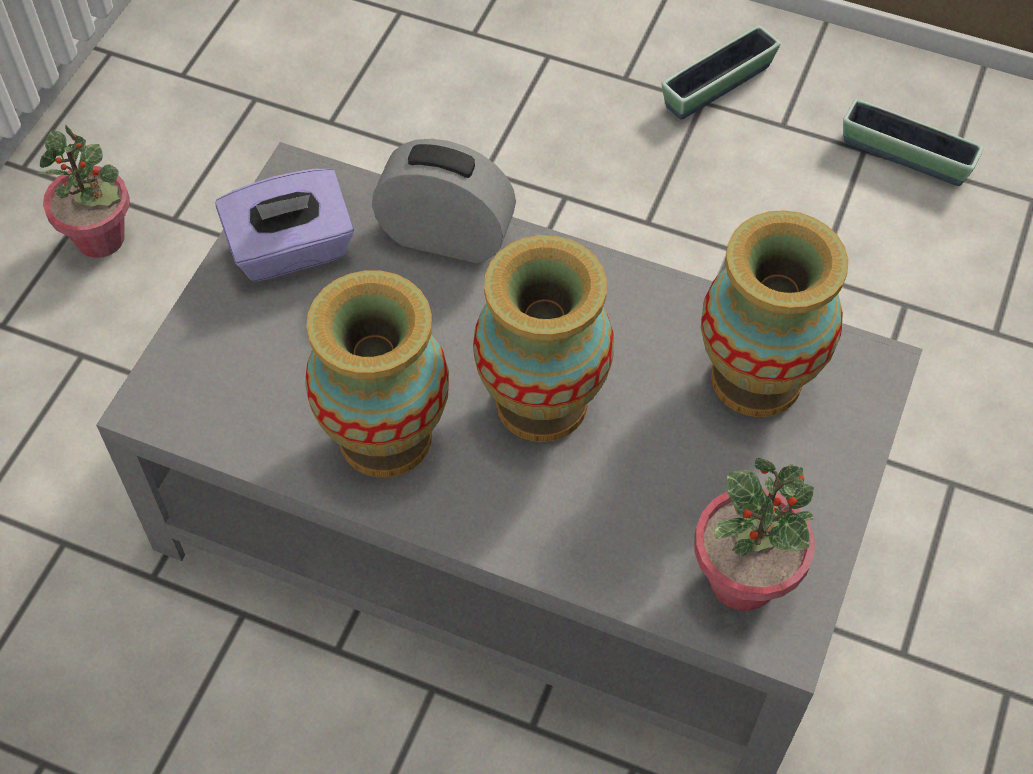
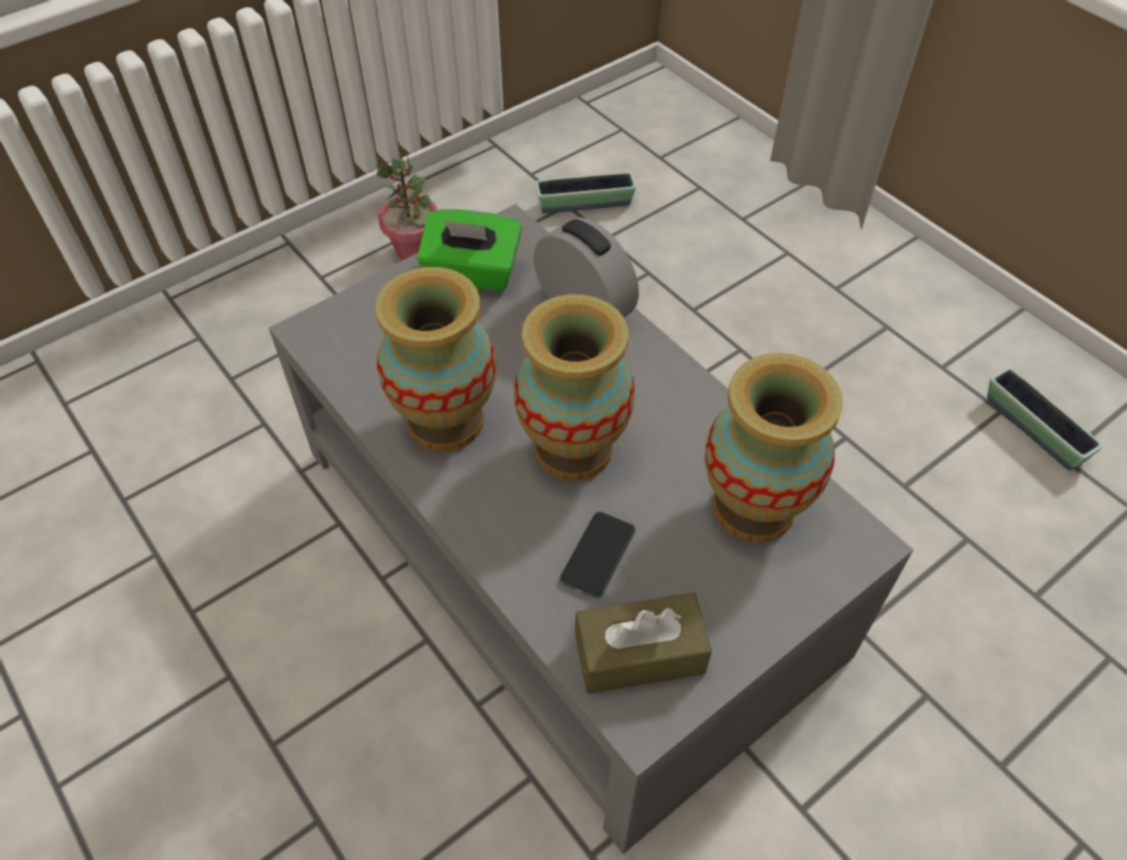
camera: 30 degrees right, 5 degrees down
purple tissue box [216,168,354,282] -> green tissue box [417,209,523,291]
planter [662,25,780,120] -> planter moved to [535,172,636,213]
potted plant [694,458,815,611] -> brown tissue box [575,593,712,694]
none -> phone [559,512,636,599]

